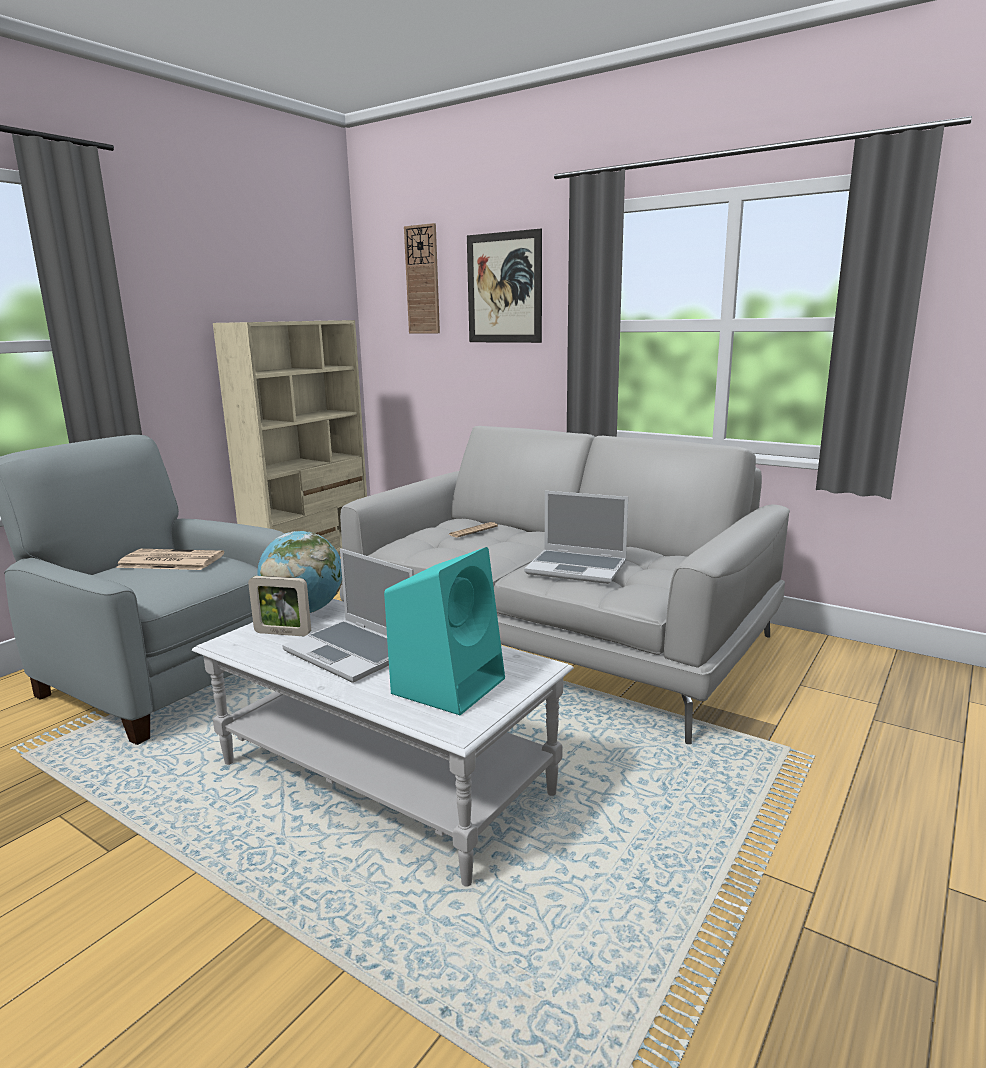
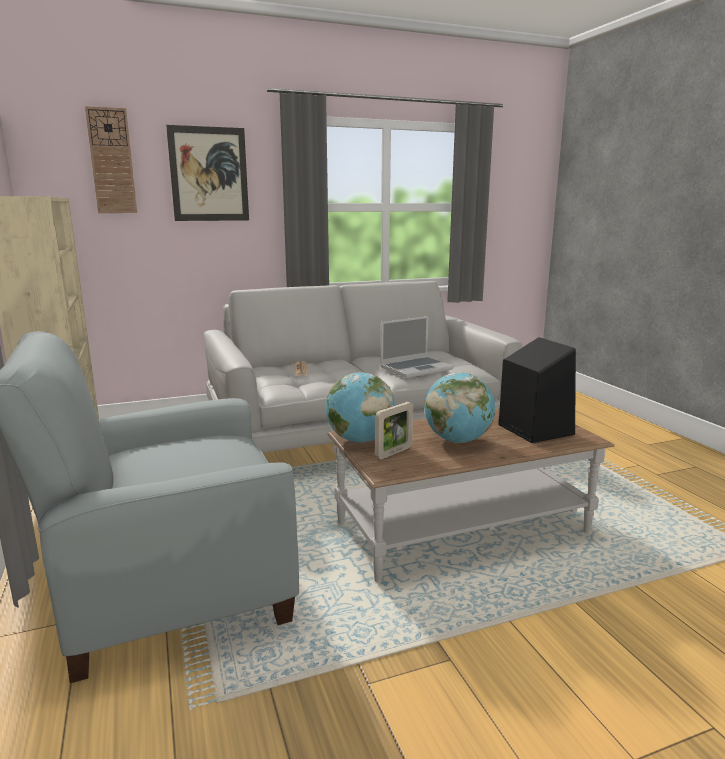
camera: 55 degrees left, 0 degrees up
newspaper [116,549,224,570] -> none
white coffee table [192,599,574,887] -> brown coffee table [327,409,615,582]
laptop [282,548,414,683] -> globe [425,372,495,443]
turquoise speaker [384,547,505,715] -> black speaker [499,337,576,443]

